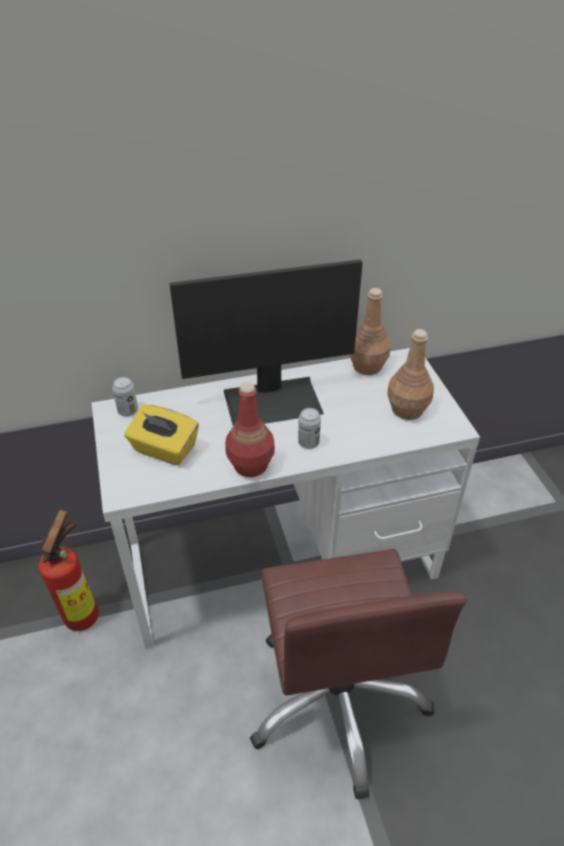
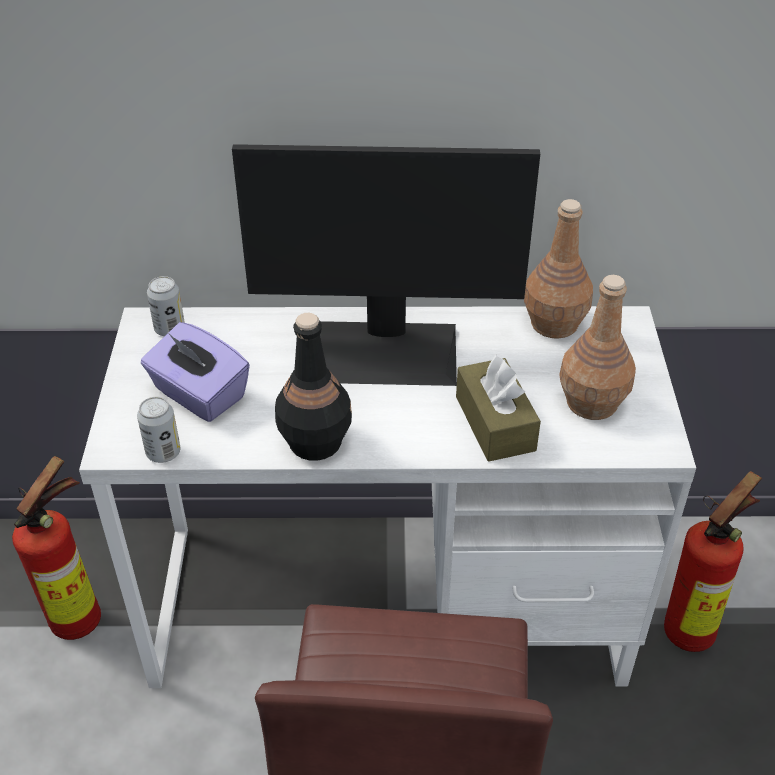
camera: 15 degrees right, 0 degrees up
yellow tissue box [124,404,199,466] -> purple tissue box [141,322,250,422]
red bottle [225,382,275,477] -> black bottle [275,313,352,461]
can [298,408,321,449] -> can moved to [137,397,180,463]
none -> brown tissue box [456,355,541,462]
none -> fire extinguisher [664,471,762,652]

